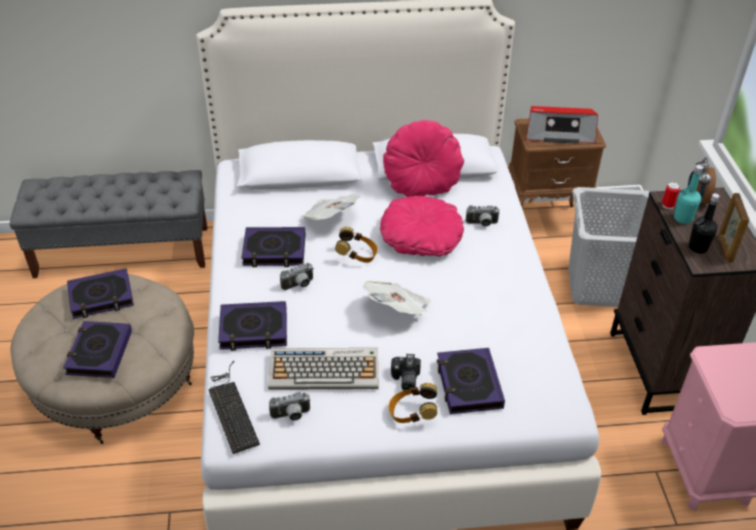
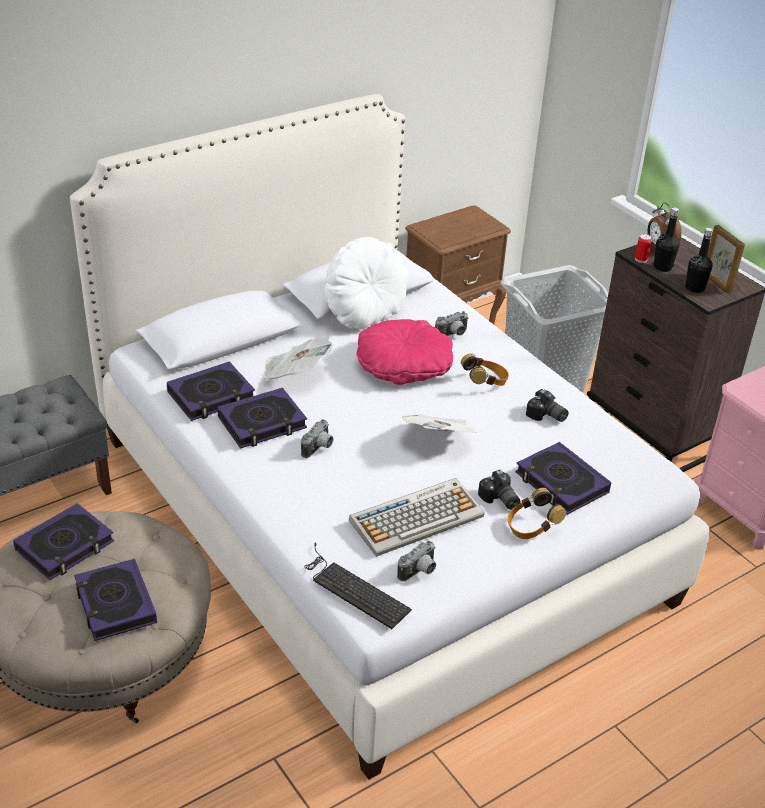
camera: 30 degrees left, 5 degrees down
book [218,301,287,351] -> book moved to [167,362,255,421]
headphones [335,227,378,263] -> headphones moved to [461,354,509,386]
pink pillow [383,120,464,197] -> white pillow [325,237,409,329]
radio [526,106,598,144] -> none
turquoise bottle [674,165,703,224] -> black bottle [654,208,680,272]
none -> camera [526,389,569,422]

